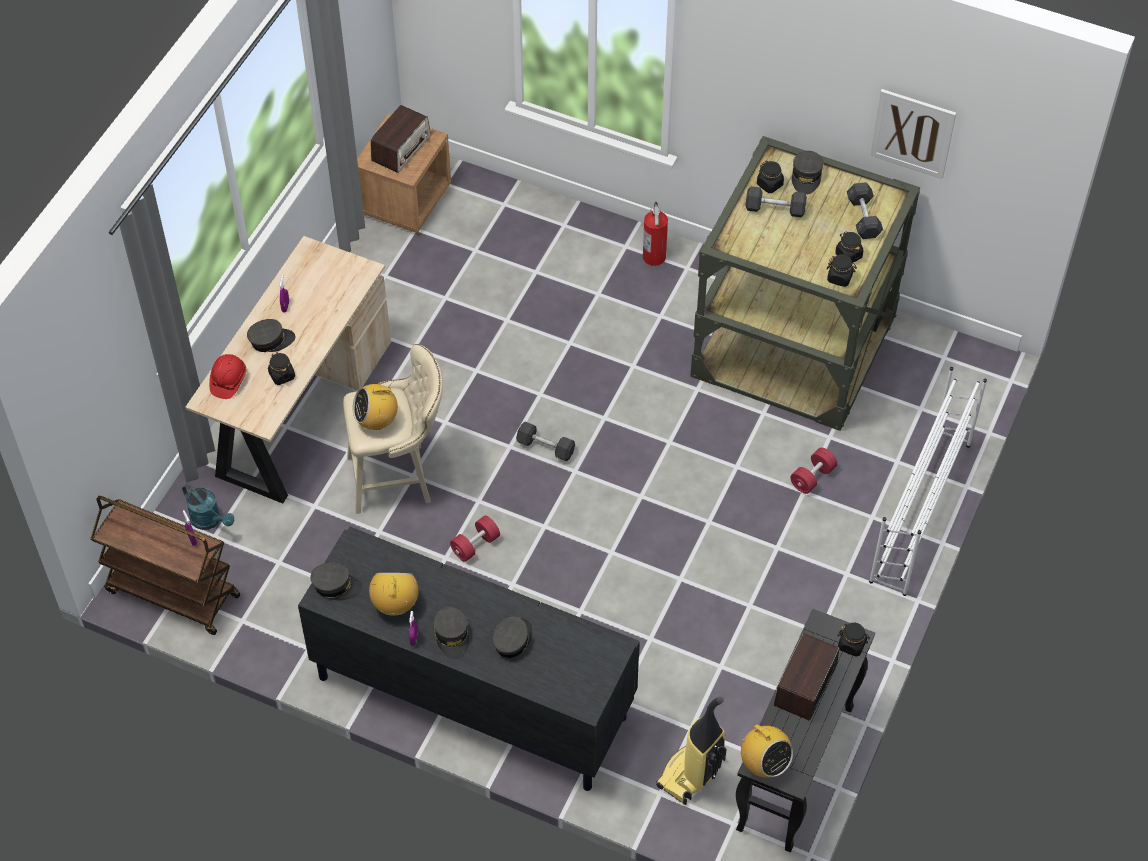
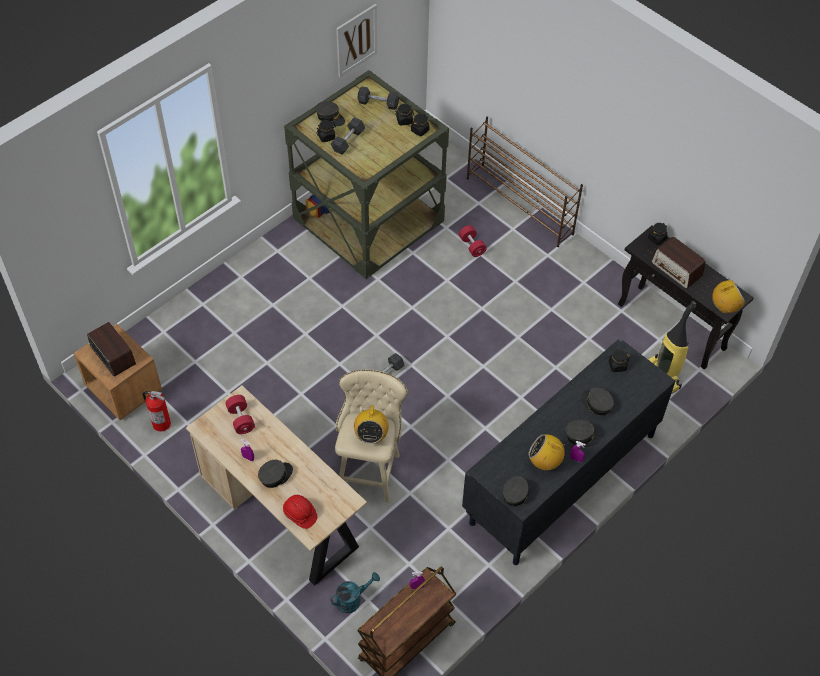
camera: 70 degrees left, 0 degrees up
grey cap [247,319,295,352] -> grey cap turned 45 degrees clockwise [258,460,293,488]
black jar [268,352,295,385] -> black jar moved to [609,350,630,372]
red dumbbell [450,515,500,562] -> red dumbbell moved to [226,395,255,434]
fire extinguisher [643,202,668,266] -> fire extinguisher moved to [143,391,171,431]
white shoe rack [869,367,987,596] -> brown shoe rack [467,116,583,247]

